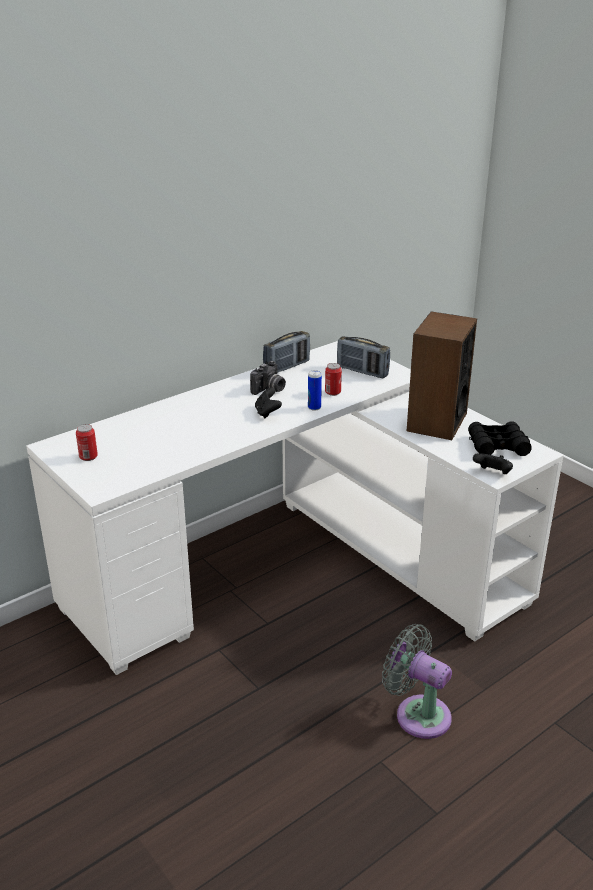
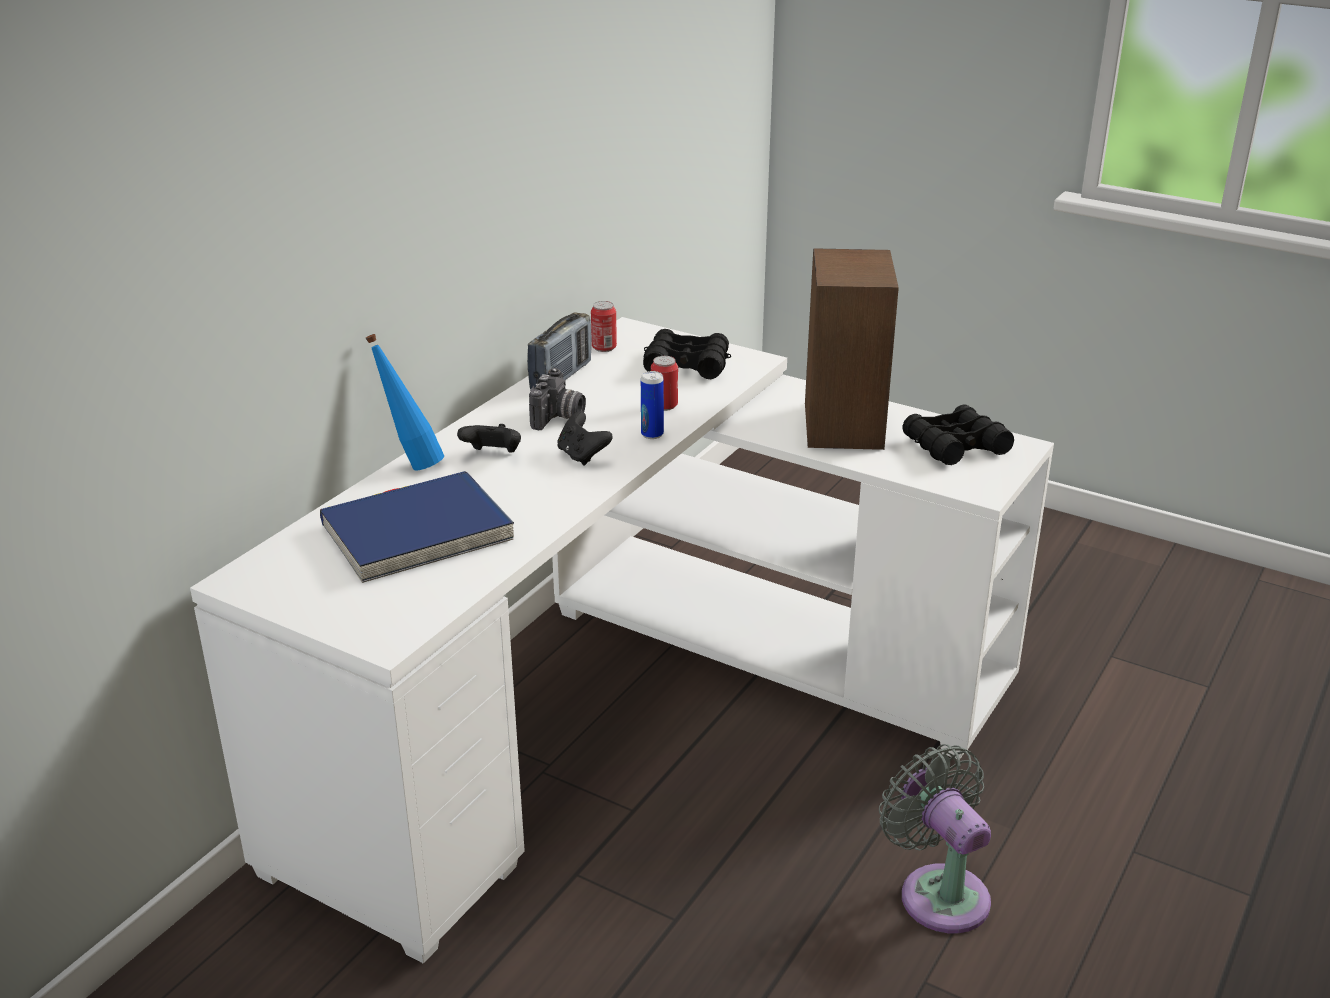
camera: 20 degrees left, 0 degrees up
can [76,424,98,461] -> can moved to [591,301,617,352]
radio [337,336,390,378] -> black binoculars [643,329,731,379]
grey fan [382,624,452,739] -> grey fan turned 45 degrees clockwise [879,744,991,933]
black game controller [473,453,513,474] -> black game controller moved to [457,424,521,453]
none -> blue book [320,471,514,583]
none -> blue bottle [365,334,444,470]

